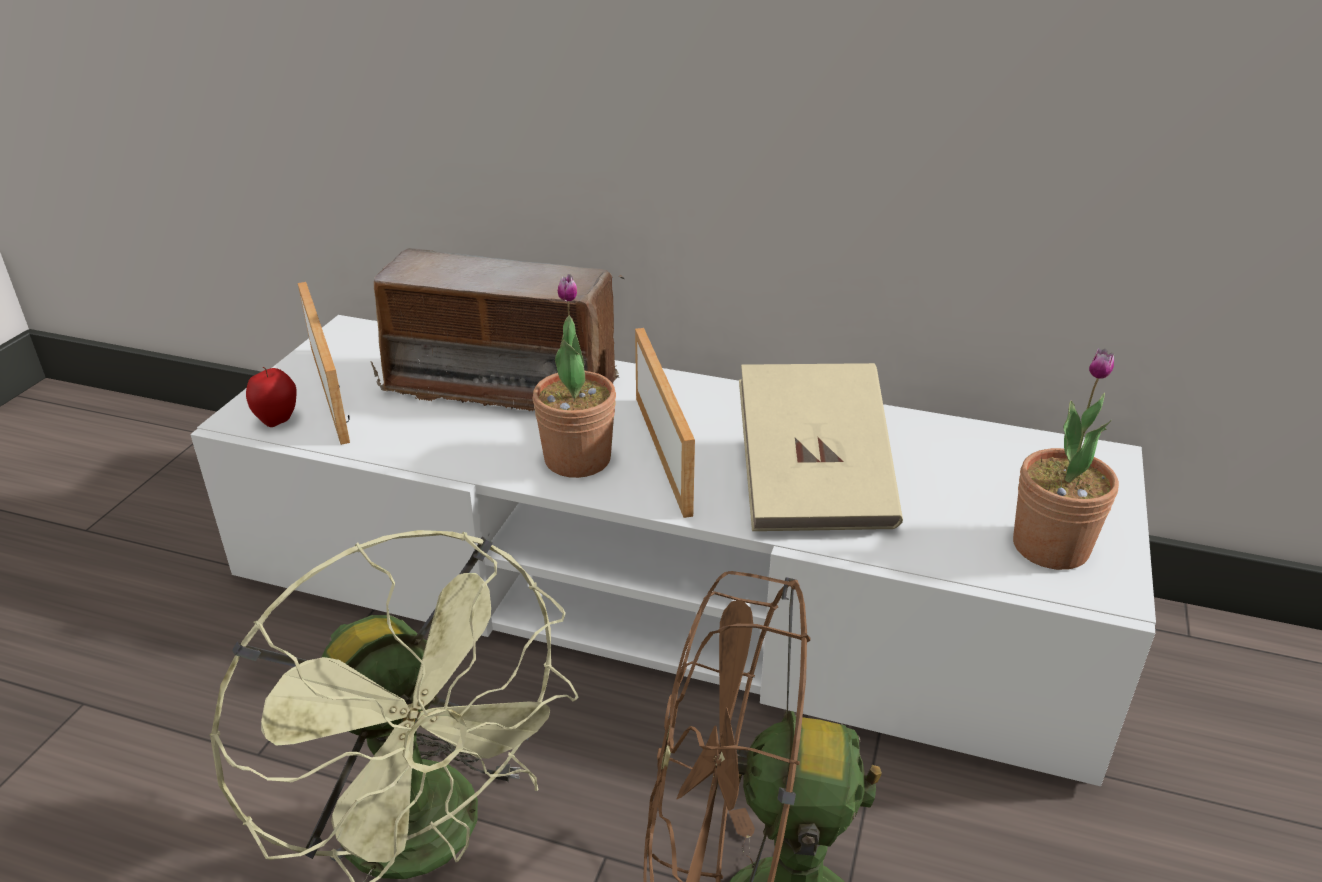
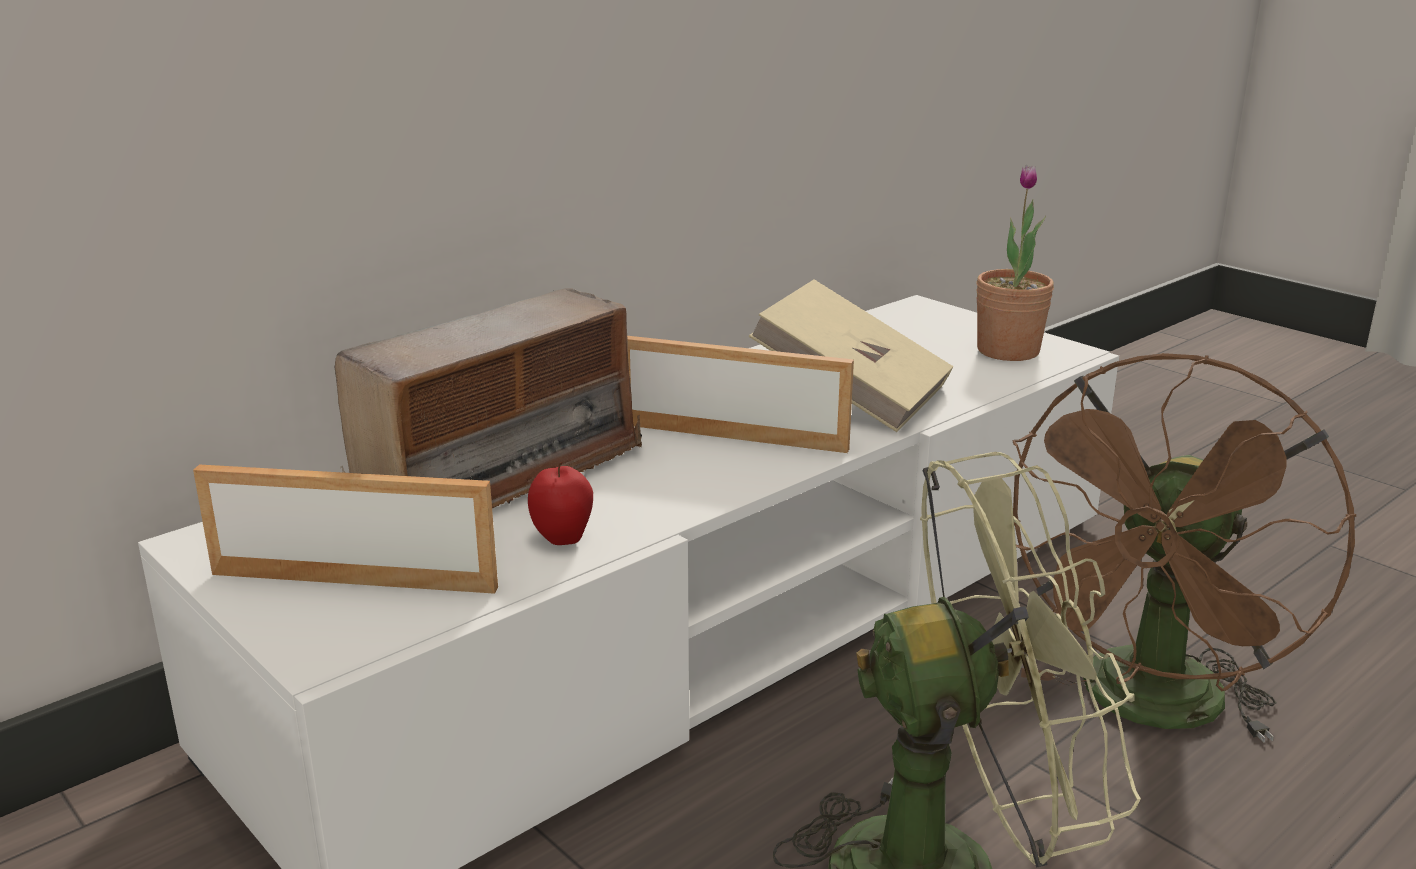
camera: 60 degrees left, 10 degrees down
apple [246,367,297,427] -> apple moved to [528,462,593,545]
potted plant [533,274,616,478] -> none

